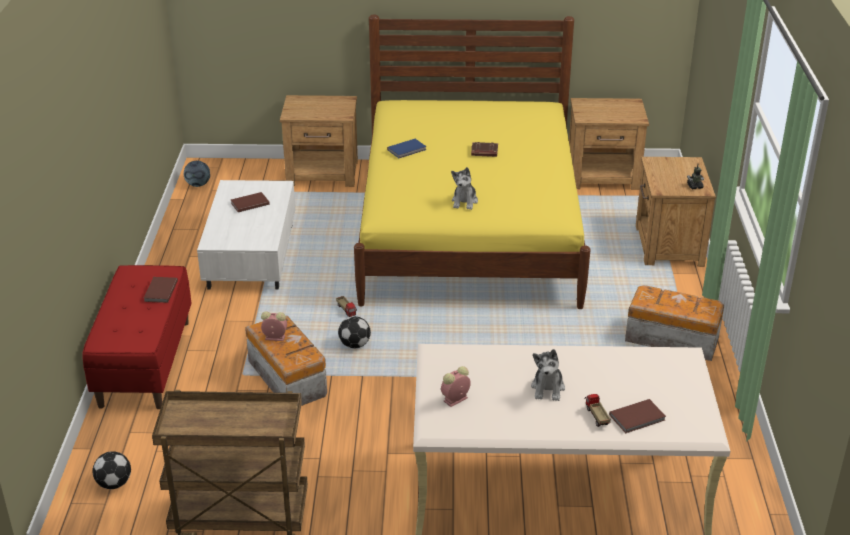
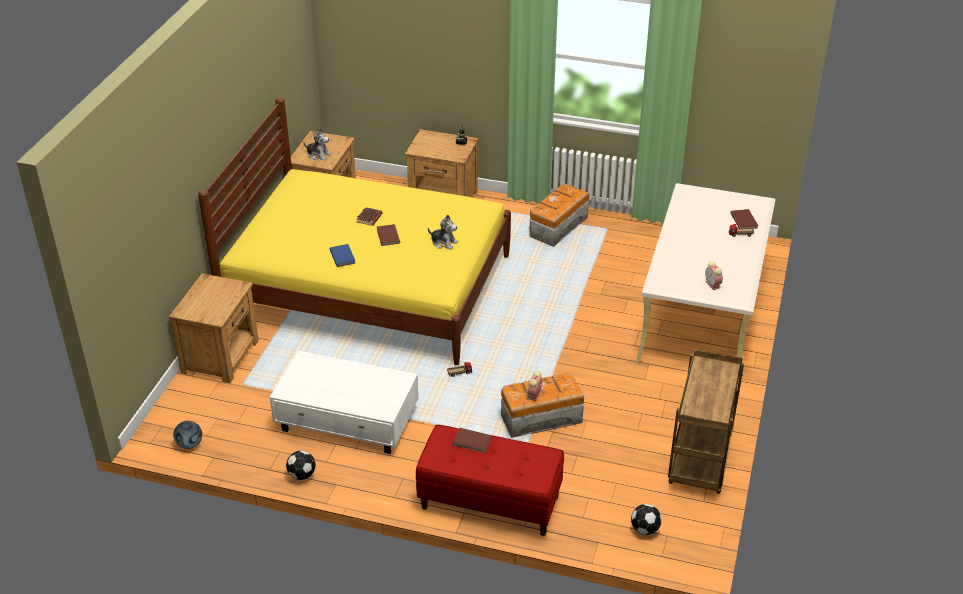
camera: 75 degrees left, 5 degrees up
brown book [231,192,270,212] -> brown book moved to [377,224,400,246]
football [338,316,371,349] -> football moved to [286,451,316,480]
plush toy [531,349,565,401] -> plush toy moved to [303,128,331,160]

